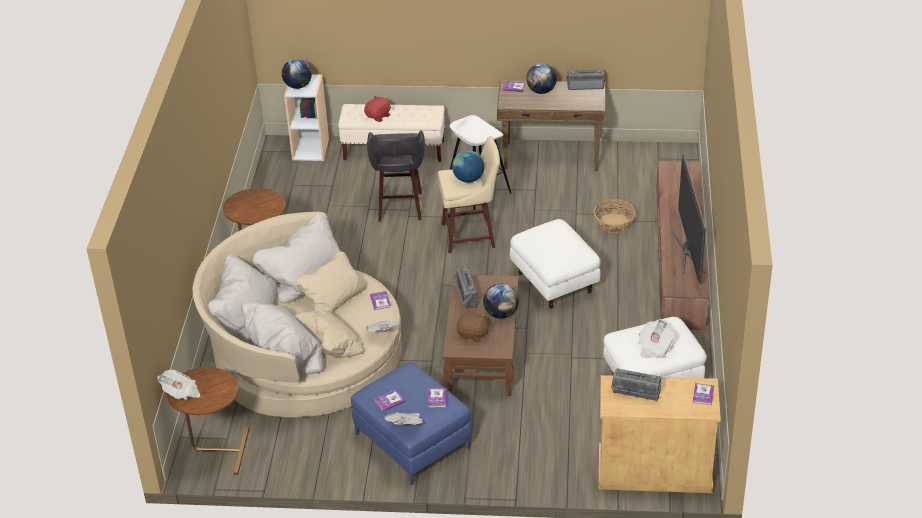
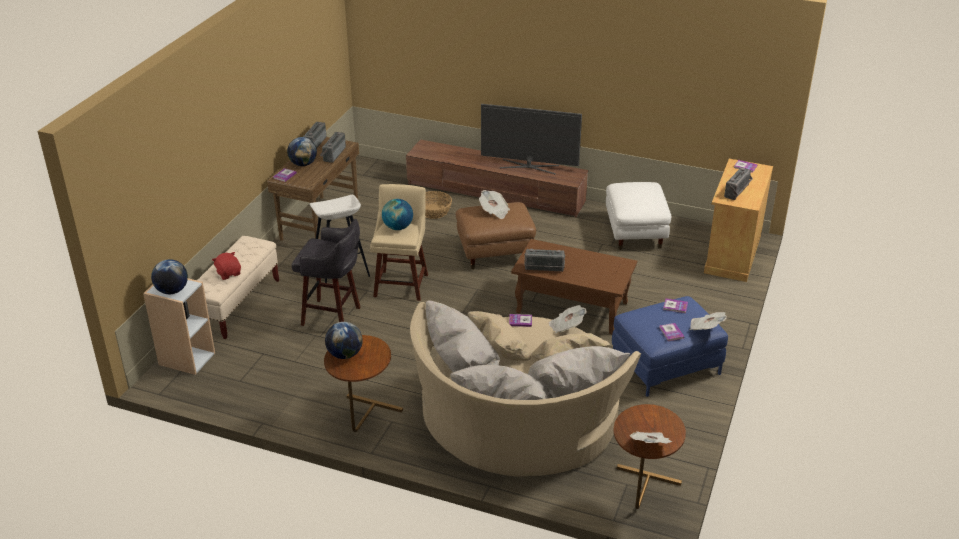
camera: 75 degrees left, 5 degrees down
brown plush toy [456,312,490,342] -> none
globe [483,284,518,319] -> globe moved to [325,322,363,359]
white ottoman [510,219,601,309] -> brown ottoman [456,202,536,269]
newspaper [639,319,675,358] -> newspaper moved to [479,190,510,219]
none -> radio [320,132,346,163]

